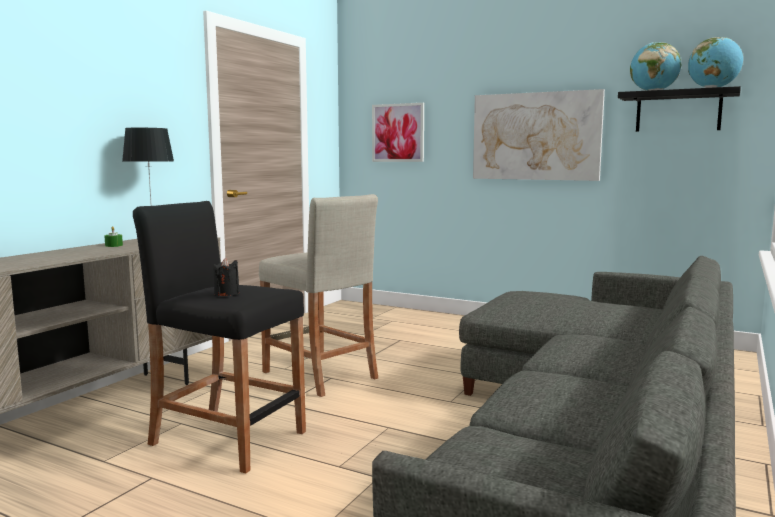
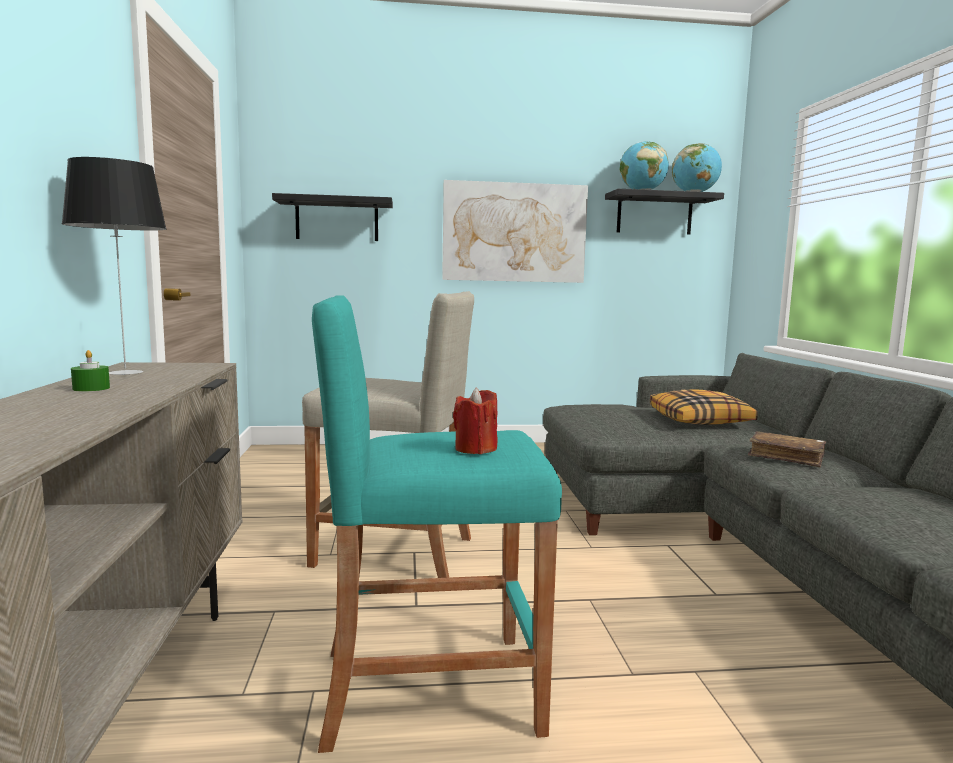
camera: 35 degrees left, 0 degrees up
black stool [133,201,306,474] -> turquoise stool [312,295,562,753]
black candle [213,258,240,296] -> red candle [453,388,498,454]
picture [372,103,424,162] -> black shelf [272,193,393,241]
none -> pillow [650,390,758,425]
none -> brown book [748,431,826,467]

